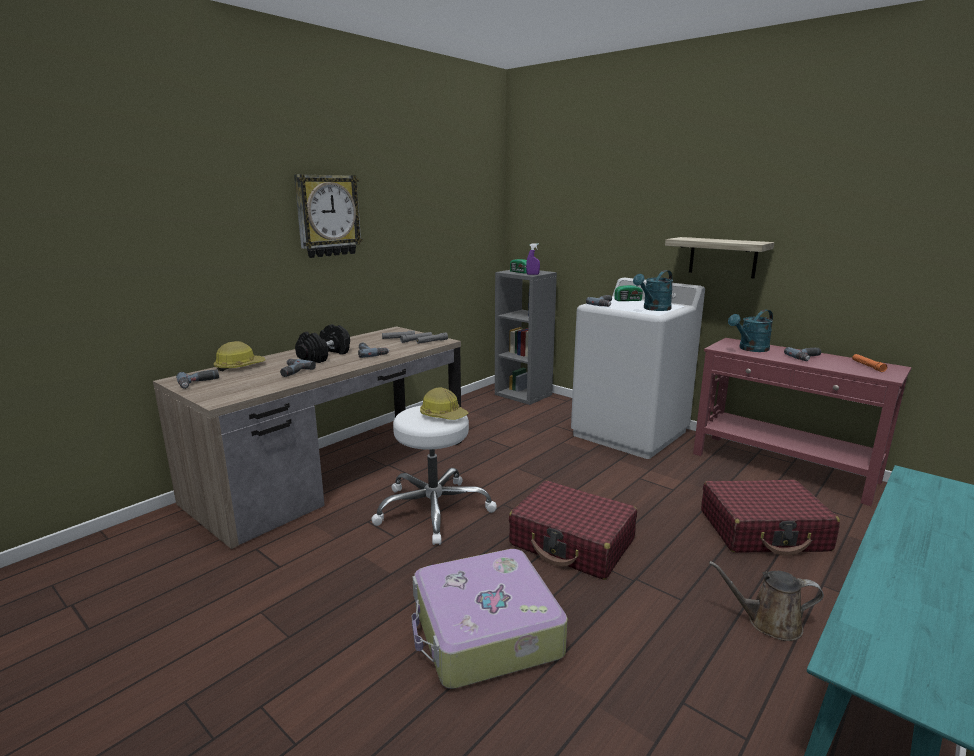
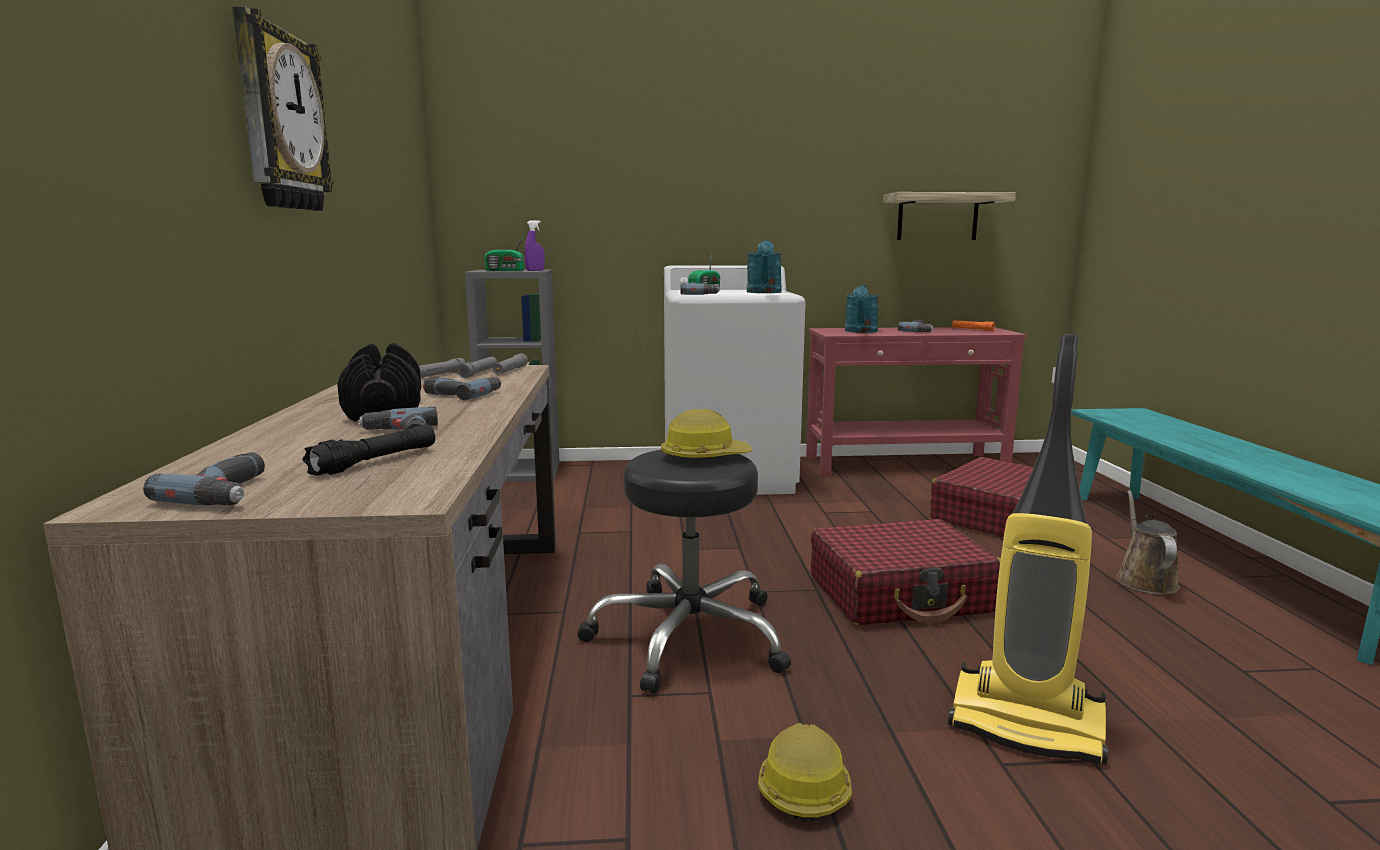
camera: 45 degrees left, 5 degrees down
hard hat [214,341,266,371] -> hard hat moved to [758,723,852,822]
white stool [371,406,497,545] -> black stool [577,450,791,694]
suitcase [412,549,568,689] -> vacuum cleaner [948,334,1109,765]
shelf [665,237,774,279] -> shelf moved to [883,192,1016,240]
brown watering can [709,561,824,641] -> brown watering can turned 135 degrees clockwise [1116,490,1180,595]
none -> black flashlight [302,424,435,476]

